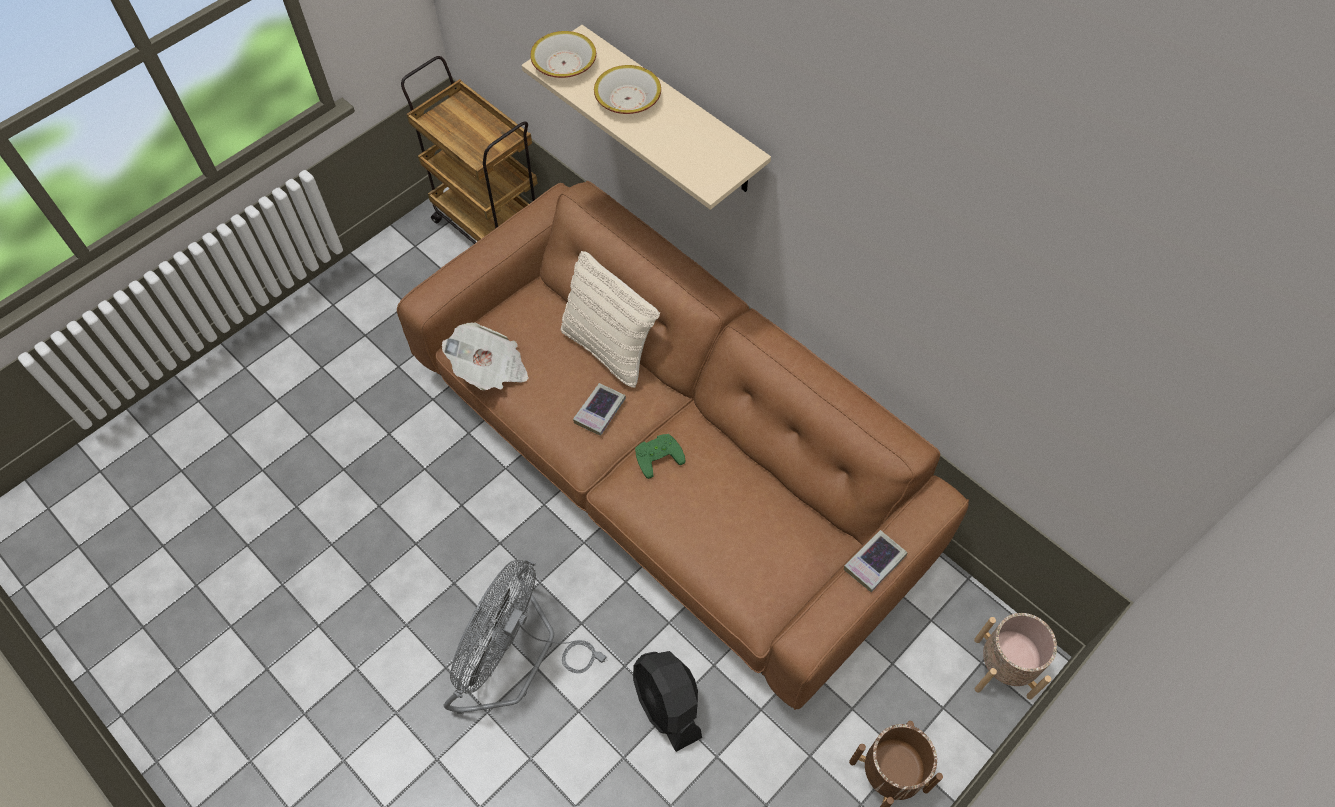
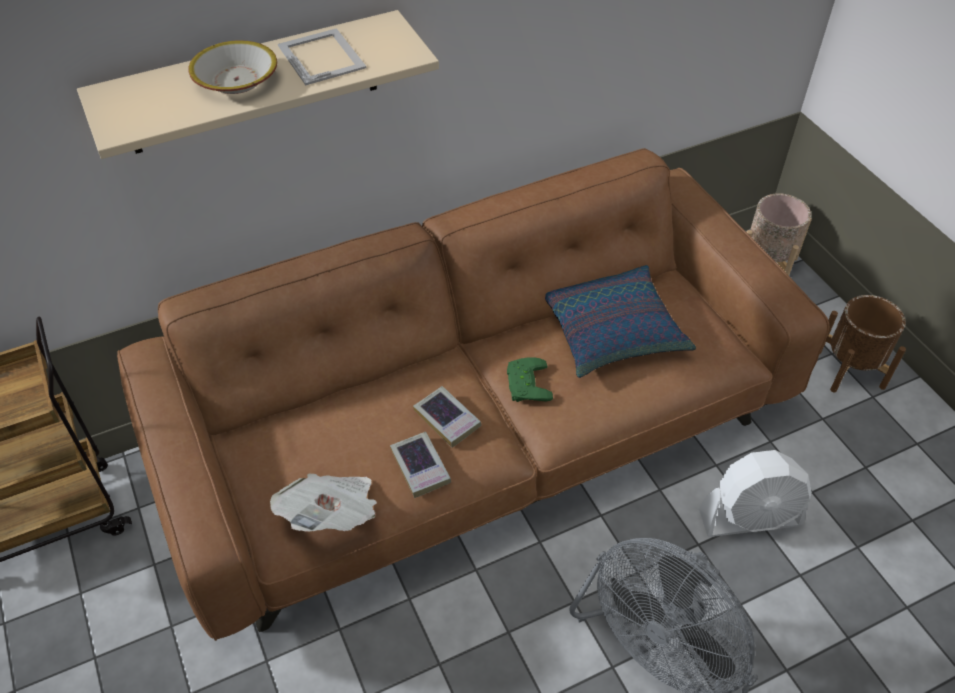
camera: 70 degrees left, 10 degrees down
bowl [530,31,596,78] -> none
beige pillow [560,251,660,388] -> none
black fan [633,651,702,752] -> white fan [699,450,812,537]
book [844,530,908,592] -> book moved to [390,432,451,498]
none -> picture frame [278,28,366,85]
none -> blue pillow [545,265,696,378]

